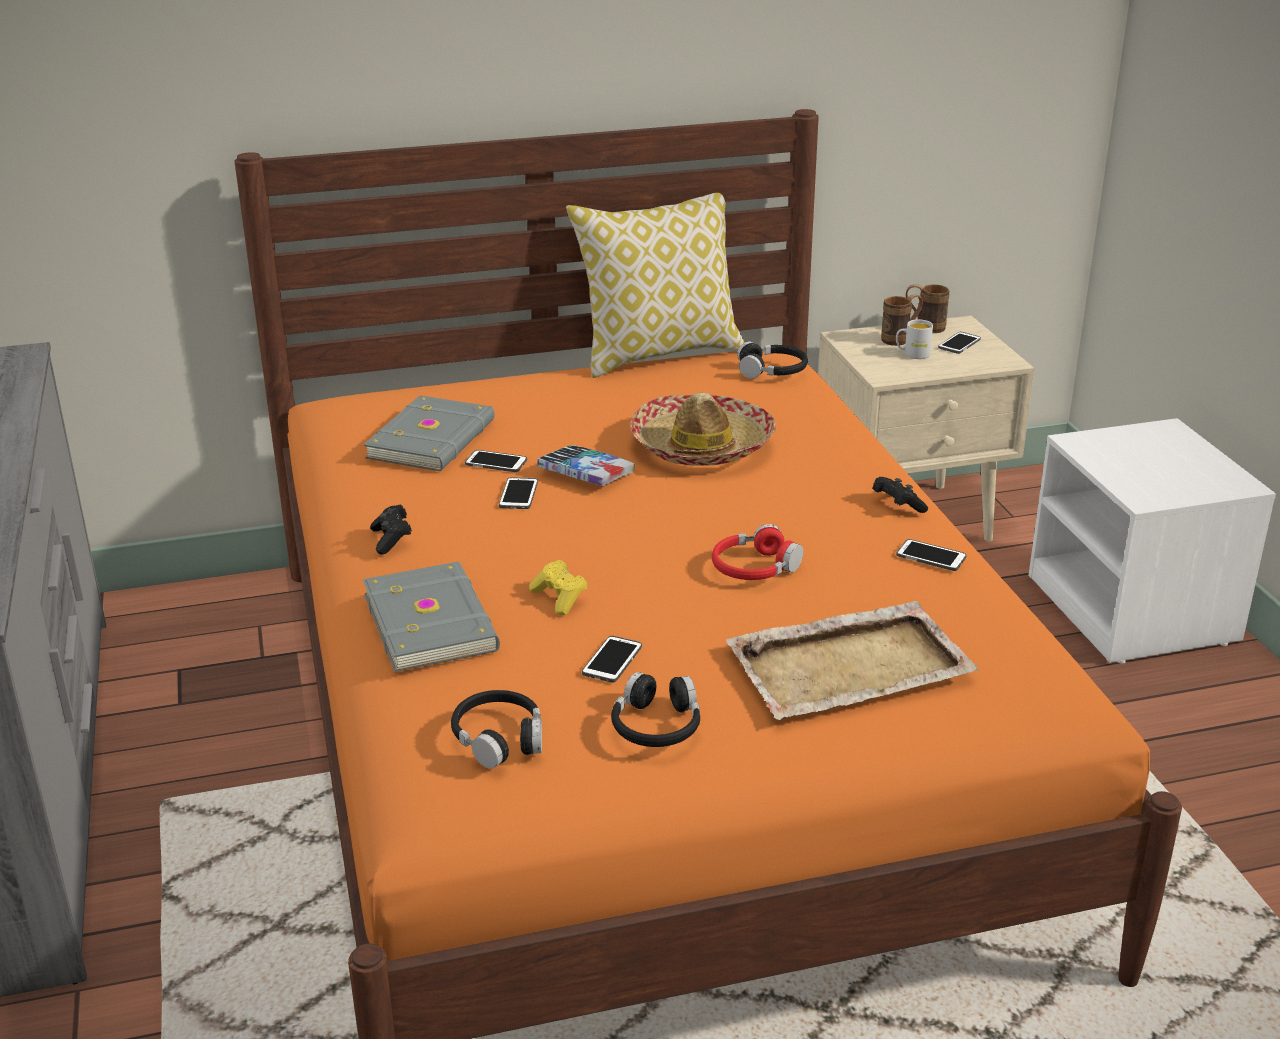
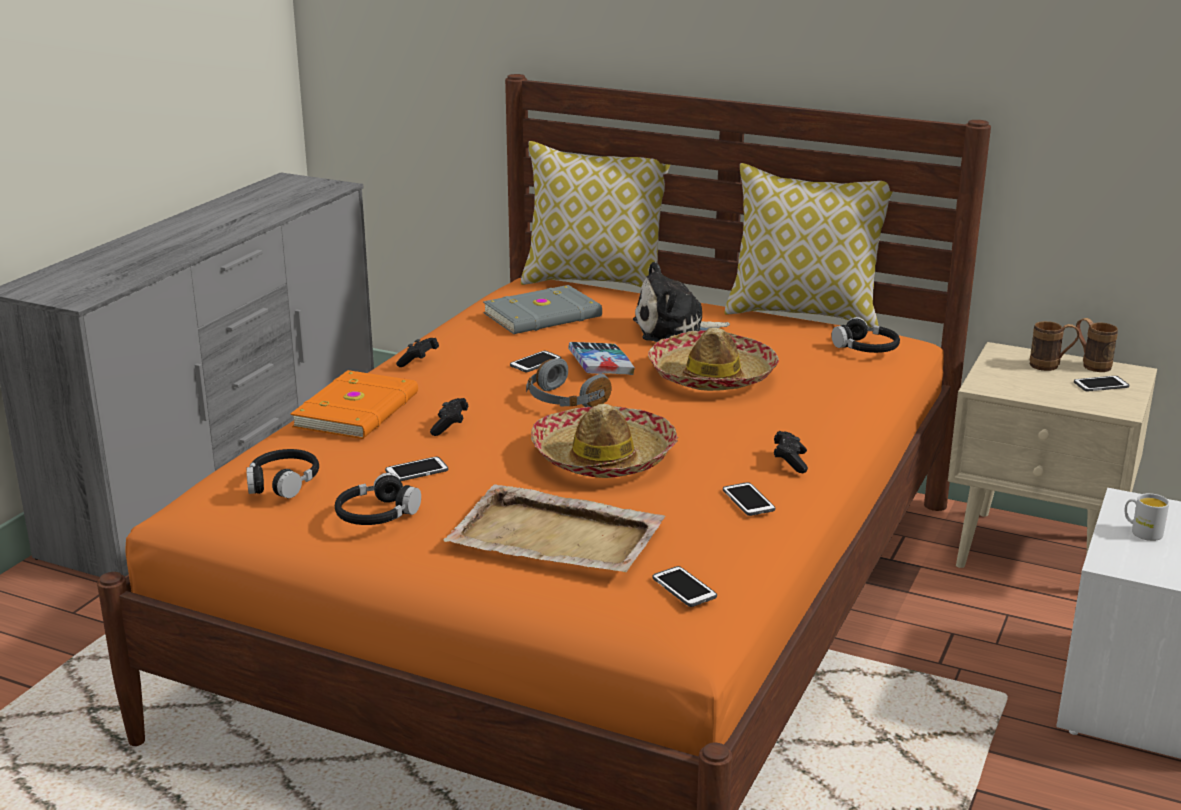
camera: 40 degrees right, 5 degrees down
grey book [362,562,500,672] -> orange book [290,370,418,439]
phone [465,450,527,472] -> phone moved to [652,566,717,607]
yellow game controller [529,560,588,616] -> black game controller [430,398,468,436]
red headphones [712,524,803,580] -> hat [531,404,678,478]
white mug [896,319,933,359] -> white mug moved to [1124,493,1169,541]
none -> pillow [521,141,670,287]
none -> grey headphones [526,358,611,407]
none -> plush toy [633,261,730,342]

